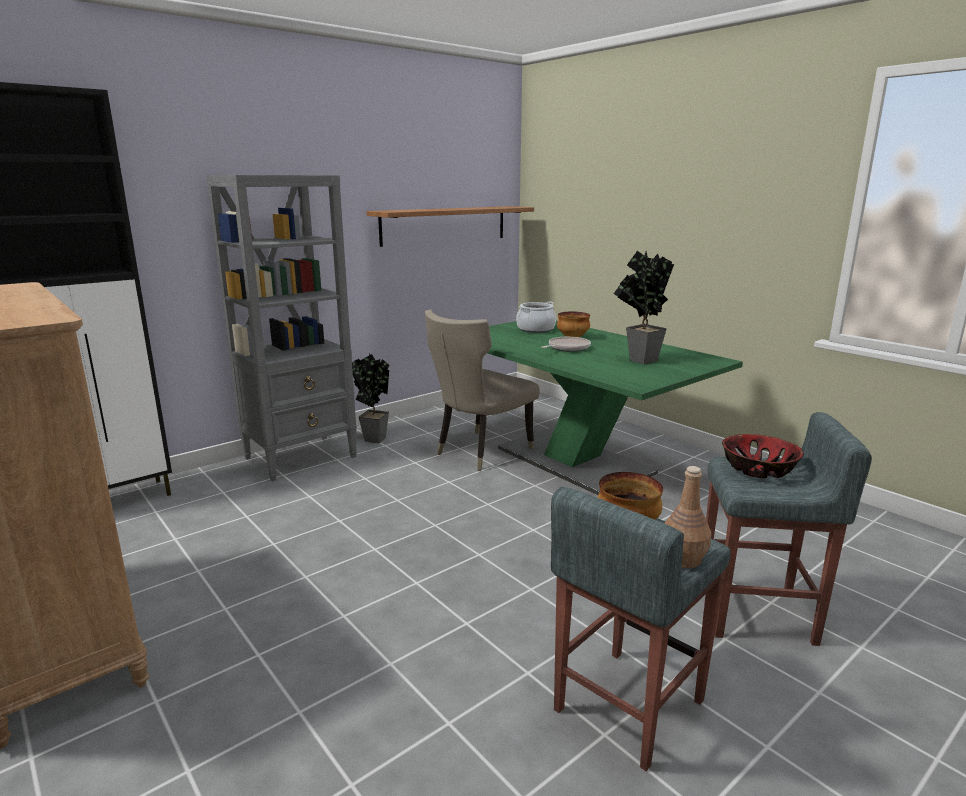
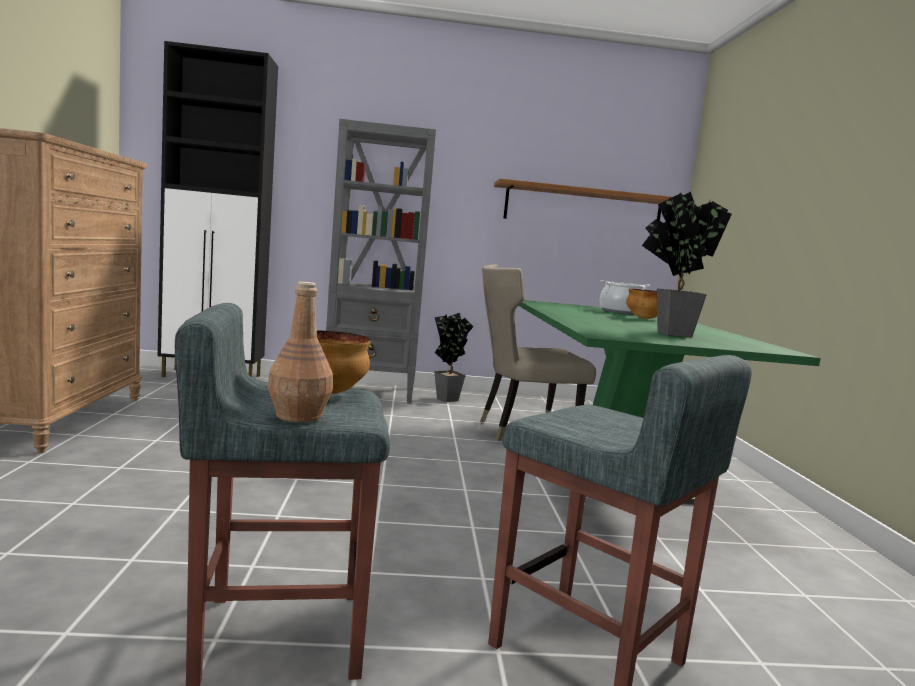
camera: 35 degrees right, 10 degrees down
frying pan [541,337,591,352] -> none
bowl [722,434,804,478] -> none

